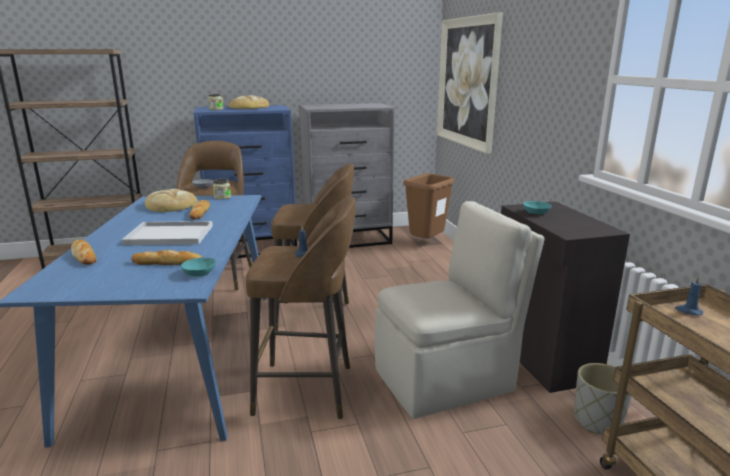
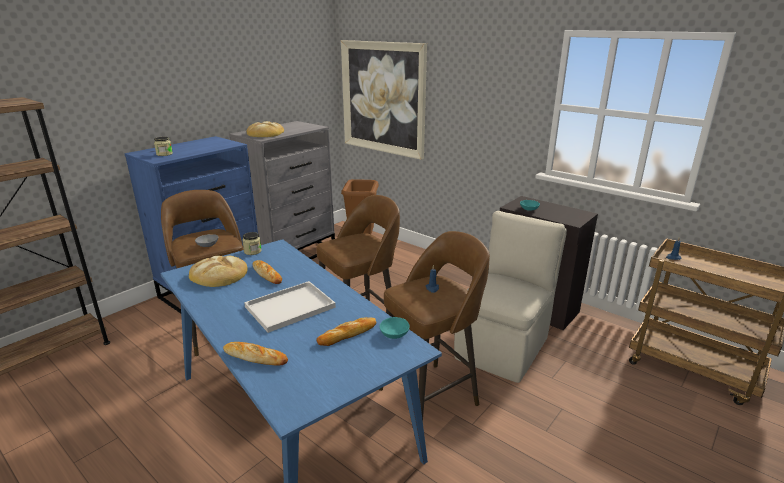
camera: 35 degrees left, 5 degrees up
bread [229,95,269,109] -> bread moved to [247,121,284,137]
grey planter [574,363,632,434] -> none

